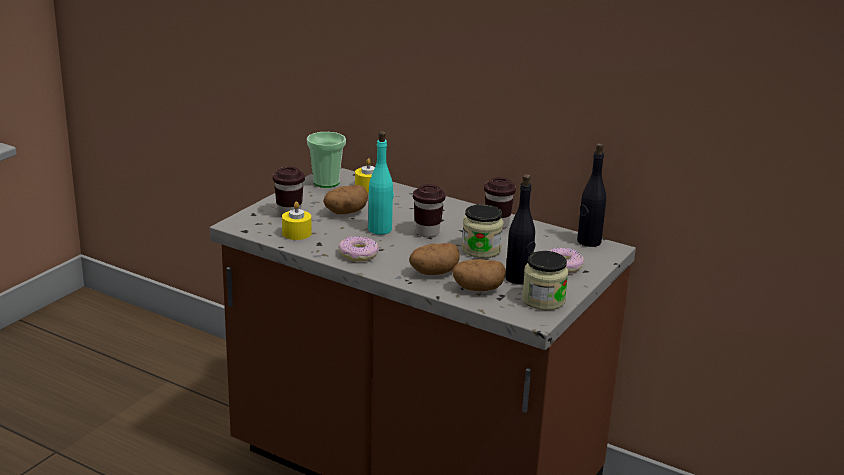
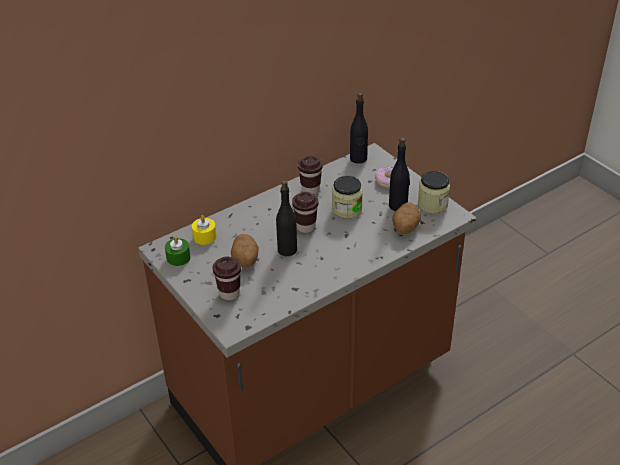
camera: 65 degrees left, 15 degrees up
yellow candle [282,201,311,240] -> none
cup [307,132,346,188] -> green candle [165,236,190,266]
donut [339,236,379,262] -> none
turquoise bottle [368,131,394,235] -> black bottle [276,181,297,256]
potato [409,243,460,275] -> none

